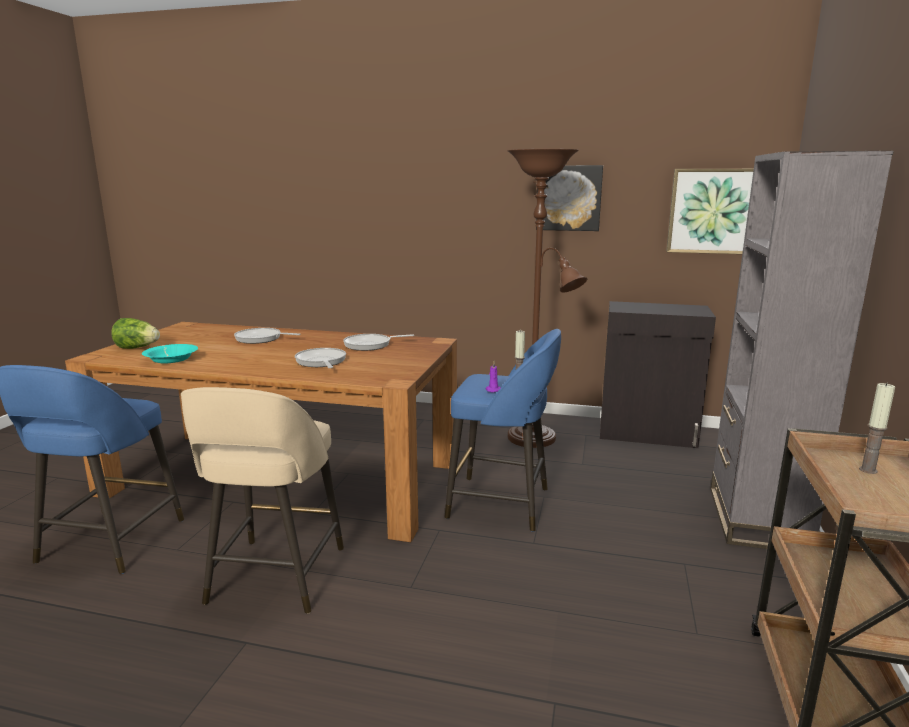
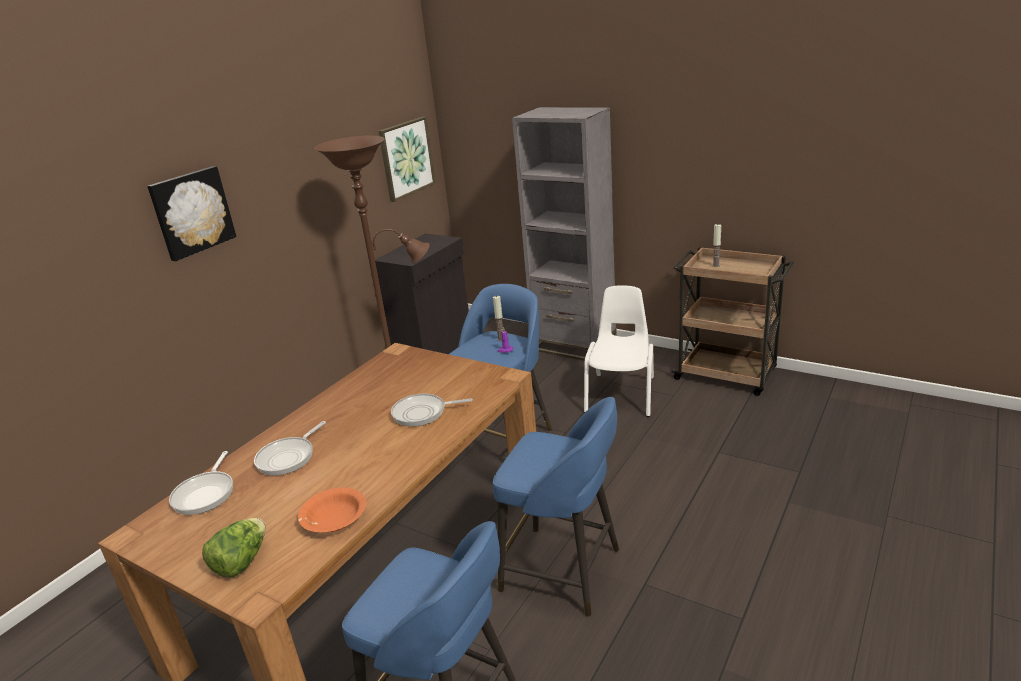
camera: 70 degrees left, 10 degrees up
turquoise bowl [142,344,198,363] -> orange bowl [298,488,366,532]
beige stool [181,387,344,614] -> blue stool [493,397,619,617]
frying pan [343,334,414,351] -> frying pan moved to [169,451,233,515]
picture [536,165,603,231] -> picture moved to [147,166,236,261]
none -> white chair [584,285,654,417]

